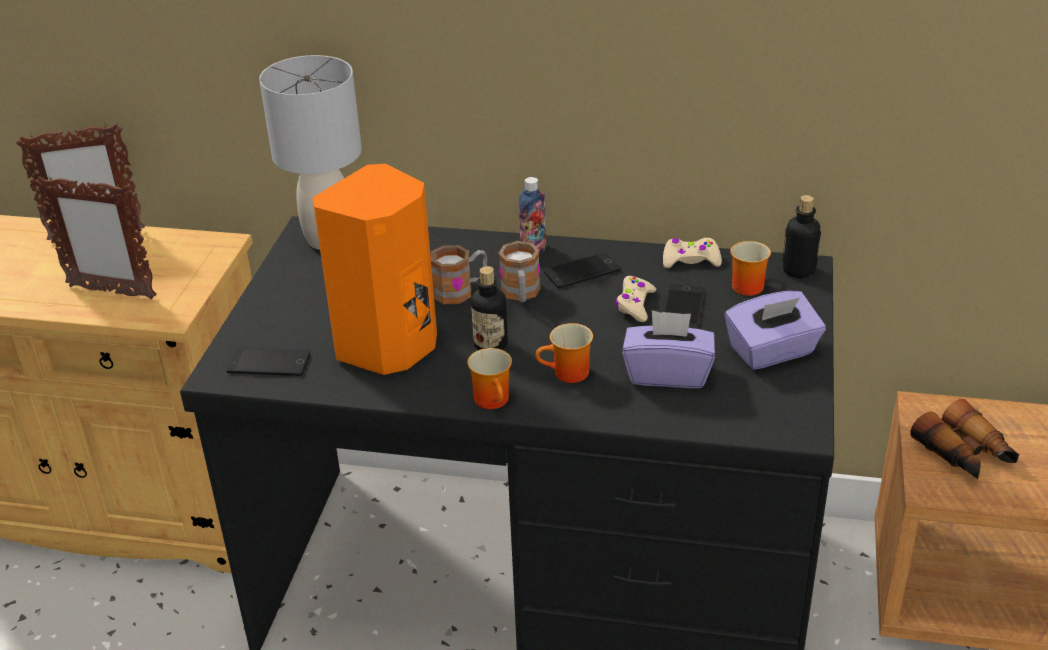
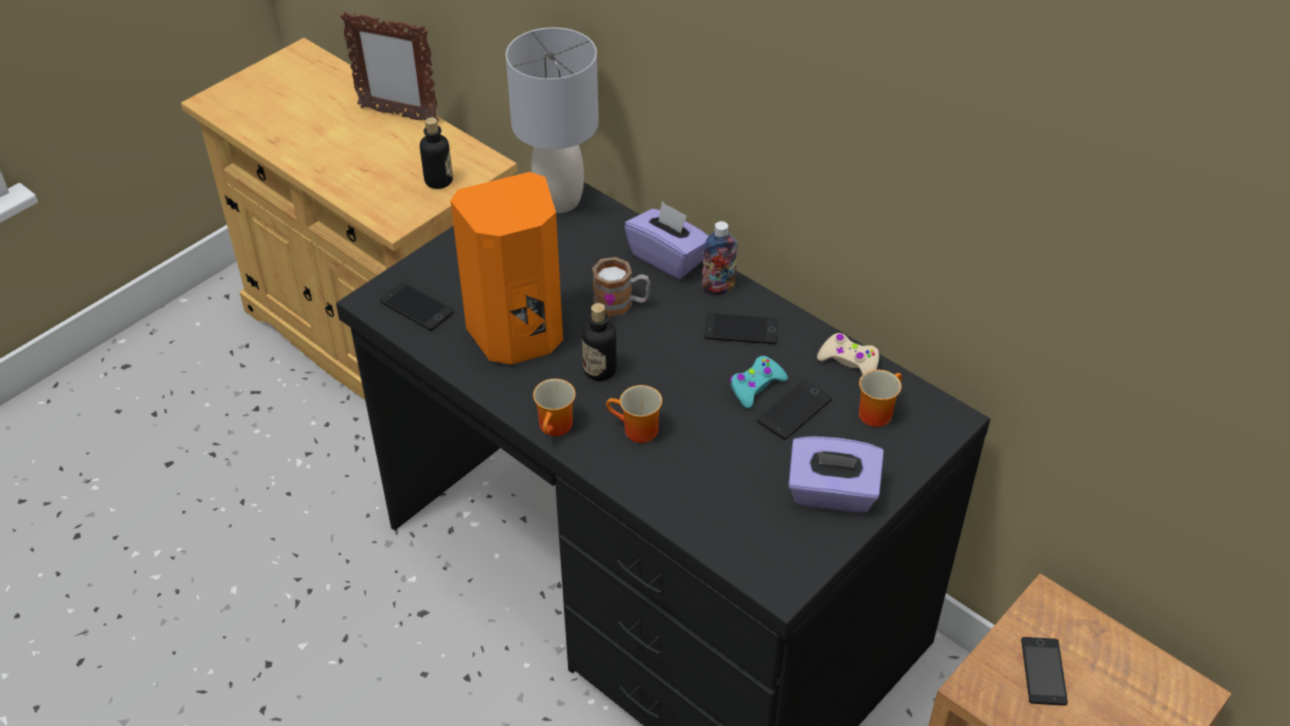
camera: 30 degrees right, 10 degrees up
picture frame [34,176,157,299] -> none
mug [498,241,541,302] -> none
beige game controller [615,276,656,322] -> turquoise game controller [730,356,788,409]
purple tissue box [622,310,715,388] -> purple tissue box moved to [624,201,708,279]
bottle [782,195,821,278] -> bottle moved to [420,117,453,189]
binoculars [910,399,1019,479] -> phone [1021,637,1068,706]

